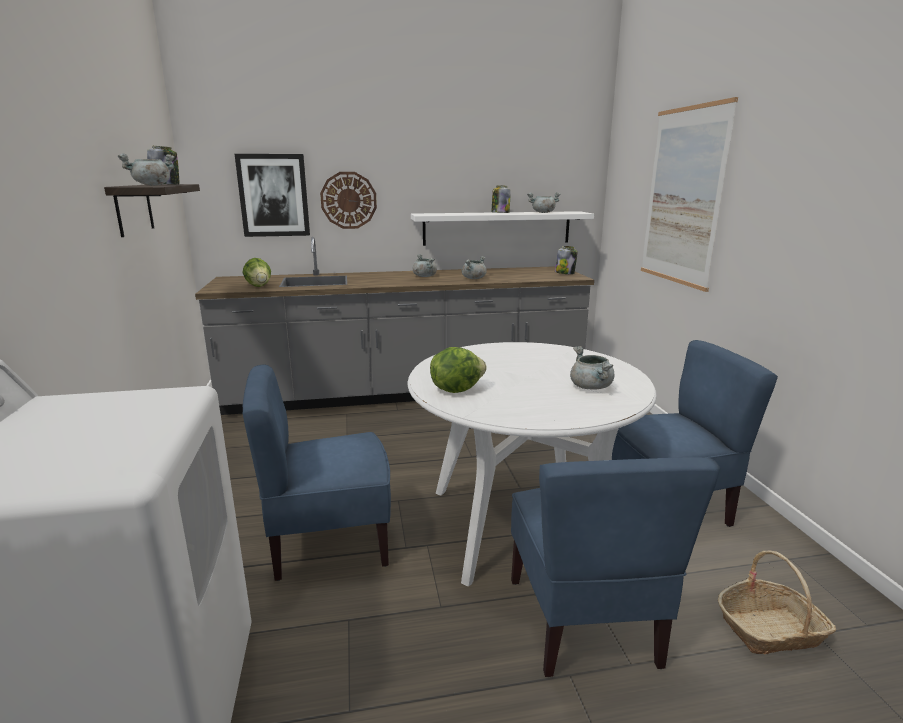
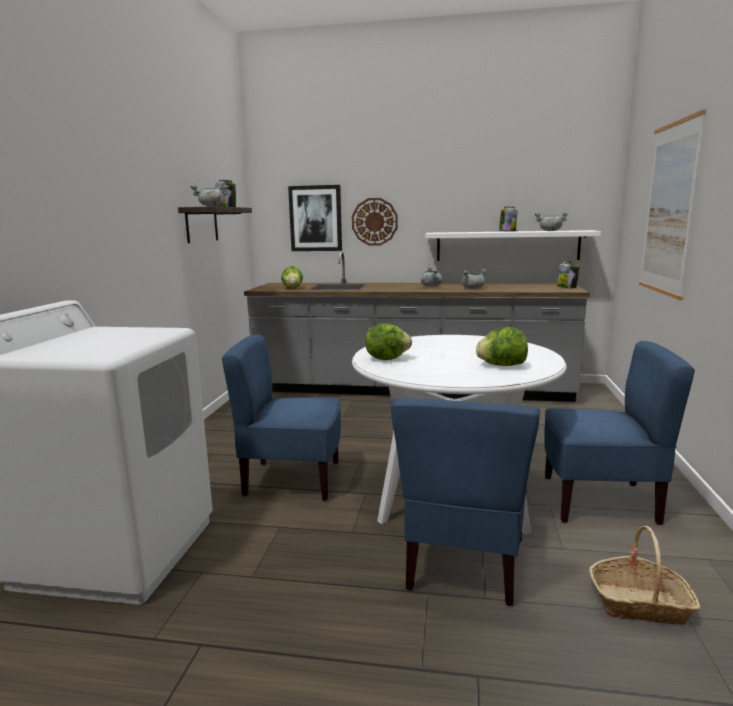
camera: 20 degrees right, 5 degrees down
grey cooking pot [570,346,614,390] -> lettuce [476,327,528,366]

